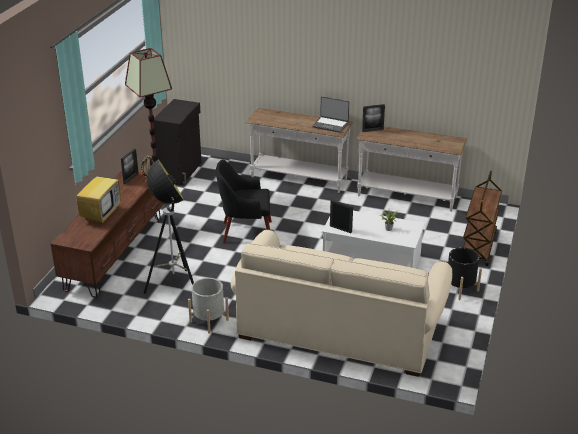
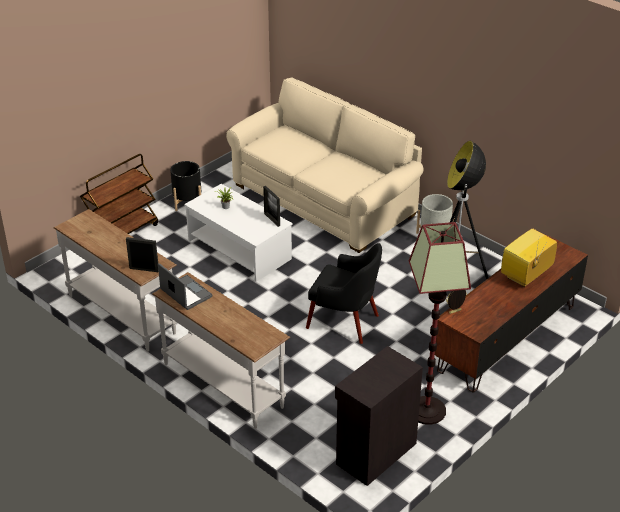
camera: 155 degrees left, 5 degrees up
picture frame [121,149,139,185] -> none

